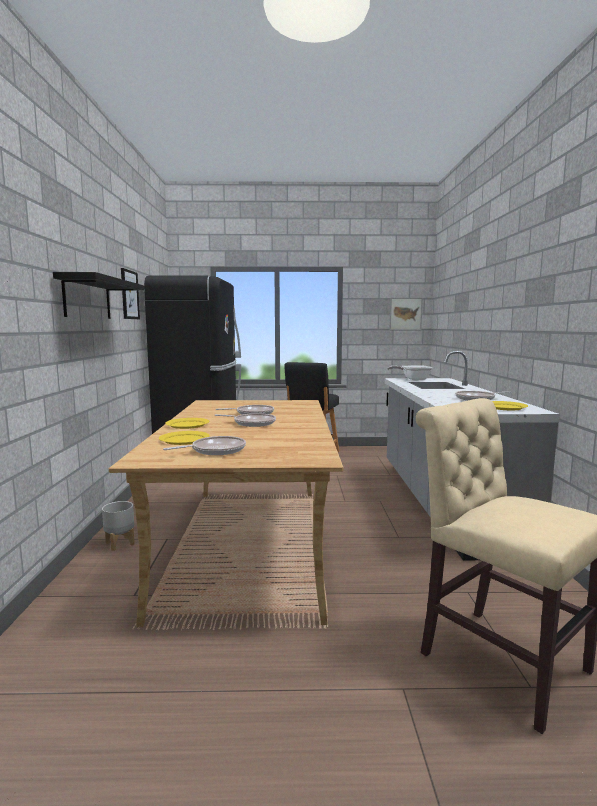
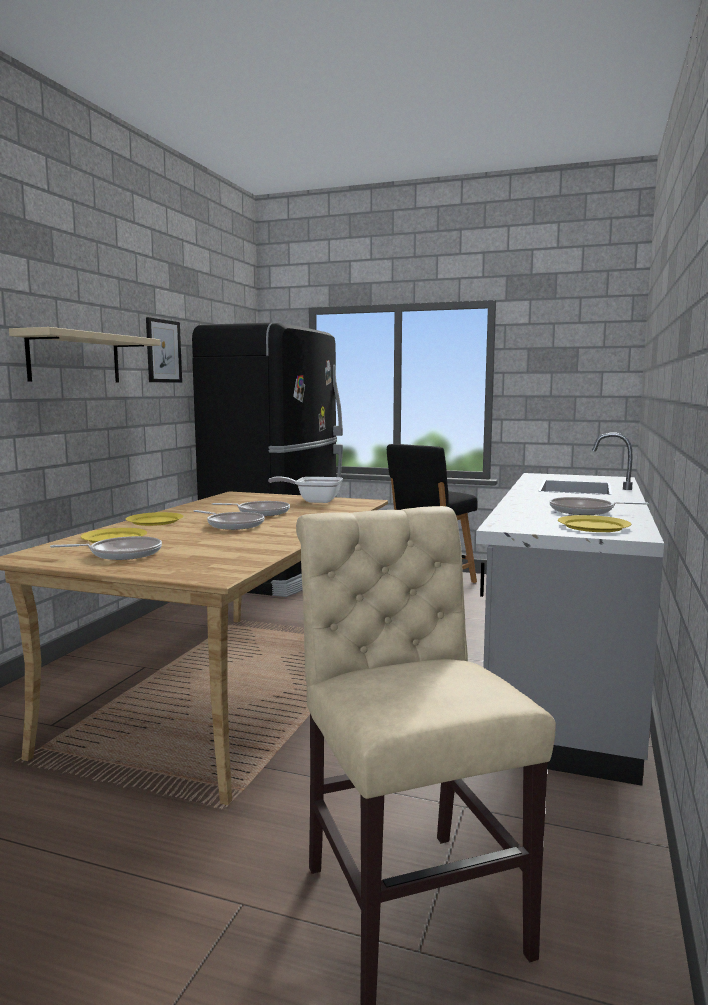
camera: 20 degrees right, 0 degrees up
black shelf [53,272,144,319] -> beige shelf [9,327,160,383]
grey planter [102,501,135,551] -> none
frying pan [387,365,433,380] -> frying pan moved to [268,476,343,503]
picture [390,298,423,330] -> none

